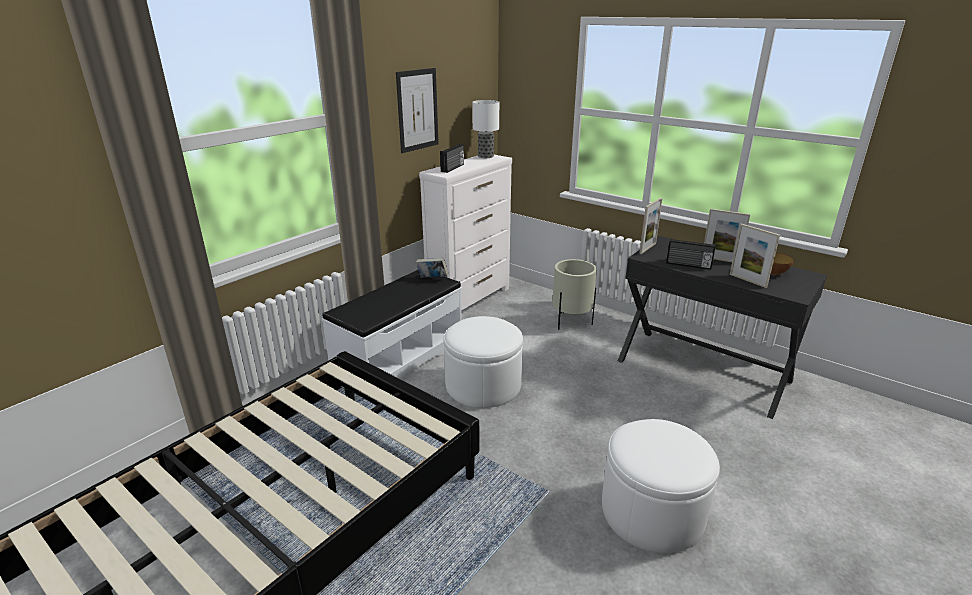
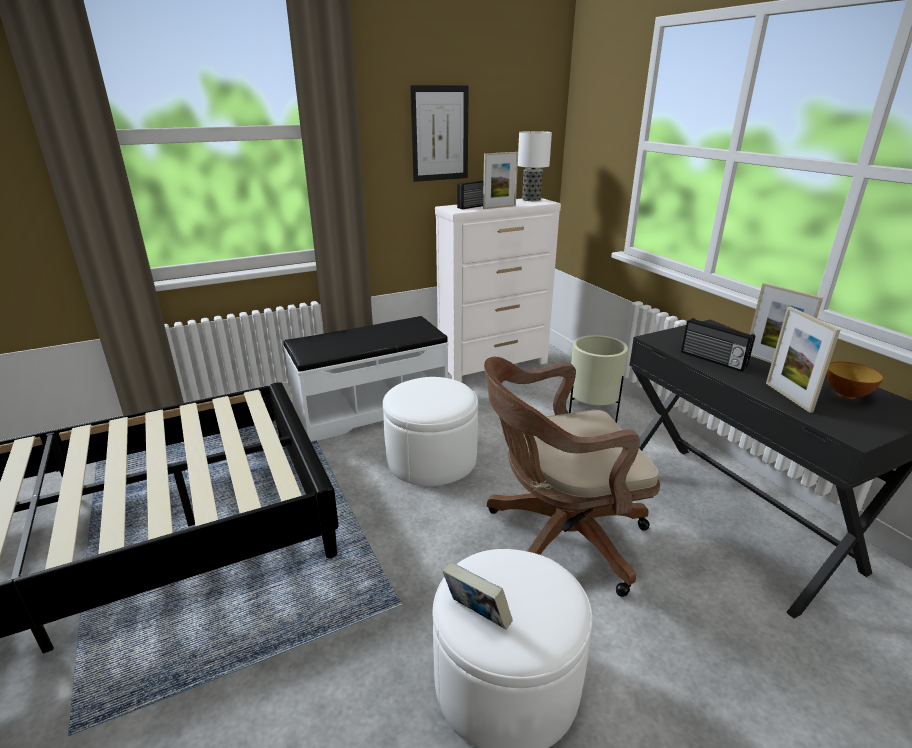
camera: 25 degrees right, 0 degrees up
book [416,258,449,278] -> book moved to [443,562,513,629]
picture frame [639,198,662,254] -> picture frame moved to [483,152,518,209]
none -> brown office chair [484,357,660,597]

